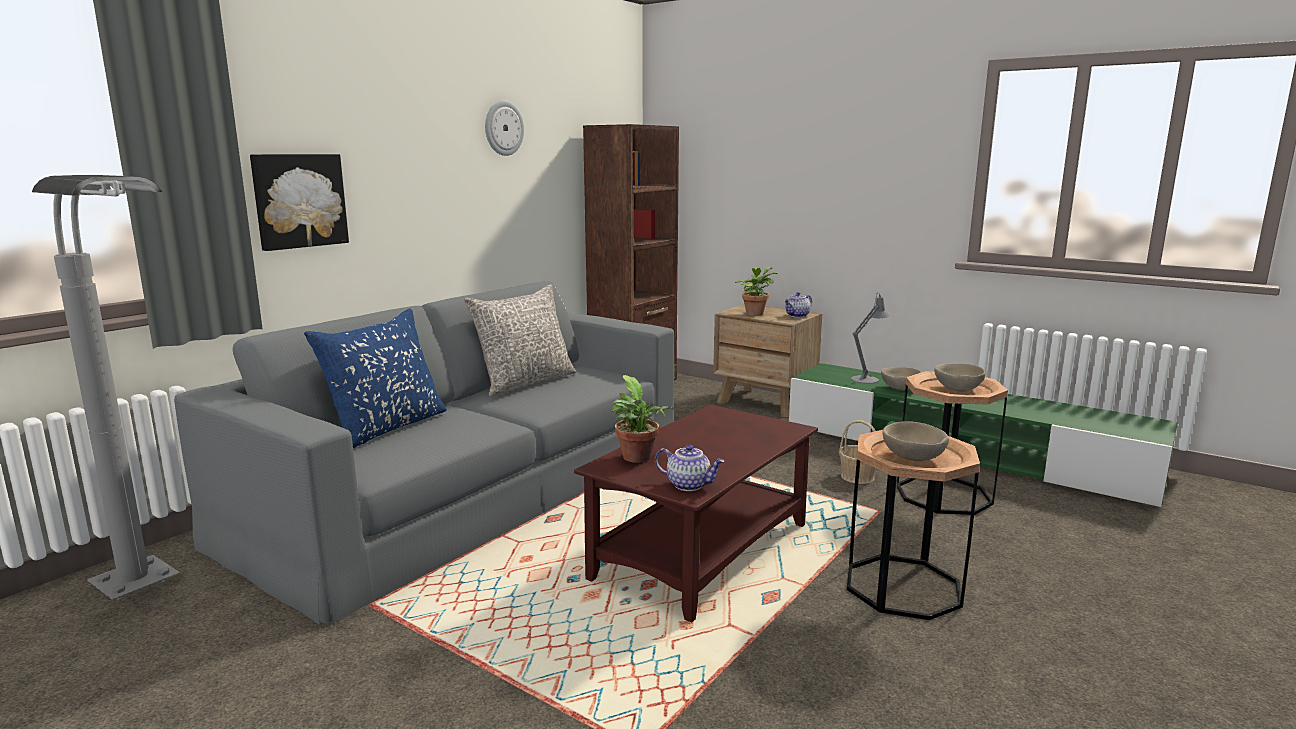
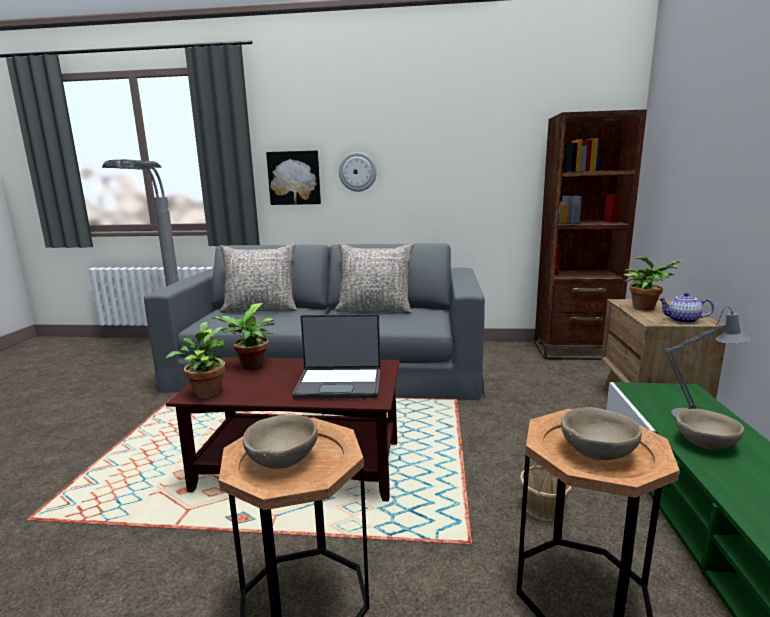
camera: 60 degrees right, 0 degrees up
blue pillow [304,308,447,448] -> grey pillow [219,244,297,313]
wall clock [485,100,524,156] -> wall clock moved to [339,152,377,192]
teapot [655,444,725,491] -> potted plant [166,322,226,398]
none -> laptop [292,314,380,399]

